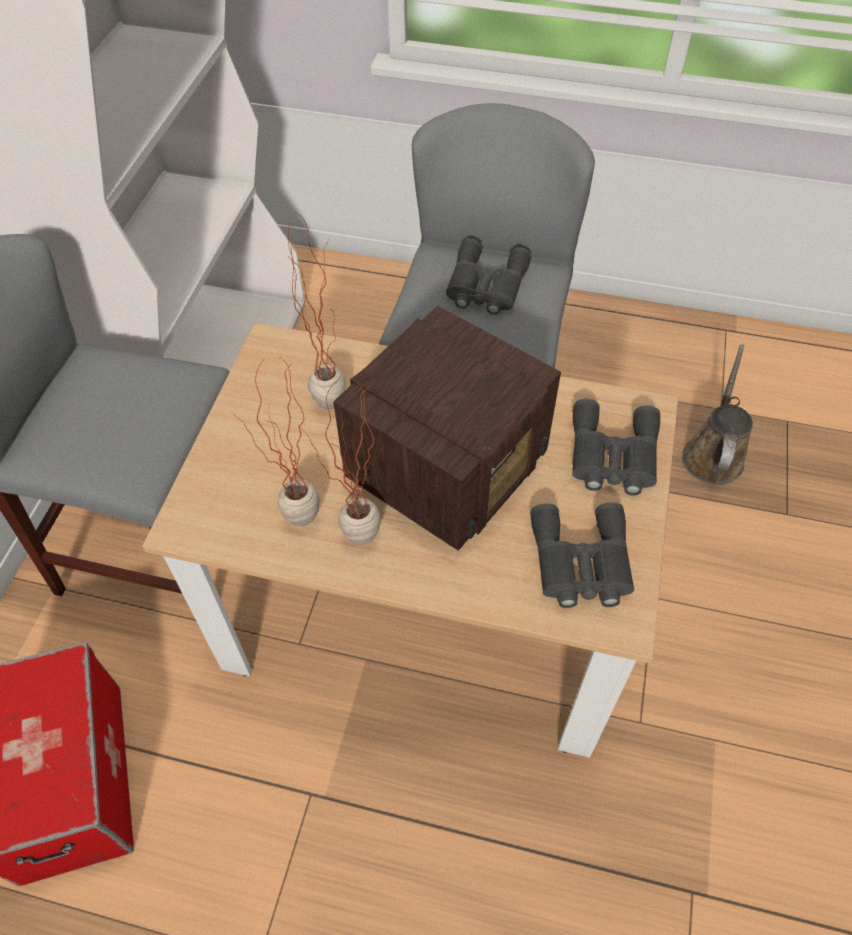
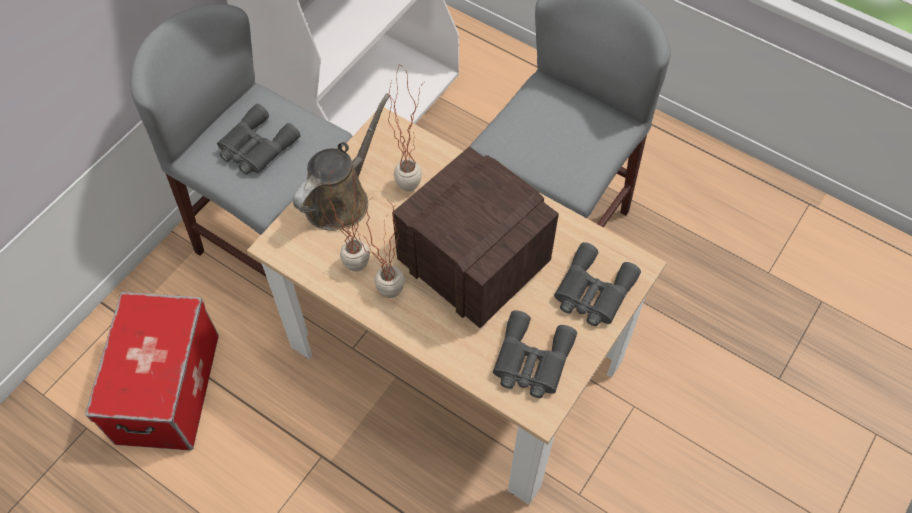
camera: 20 degrees right, 5 degrees up
radio [333,305,561,551] -> radio turned 105 degrees counterclockwise [392,146,559,328]
grey binoculars [446,238,531,315] -> grey binoculars moved to [217,103,300,175]
brown watering can [682,344,753,485] -> brown watering can moved to [293,93,391,231]

